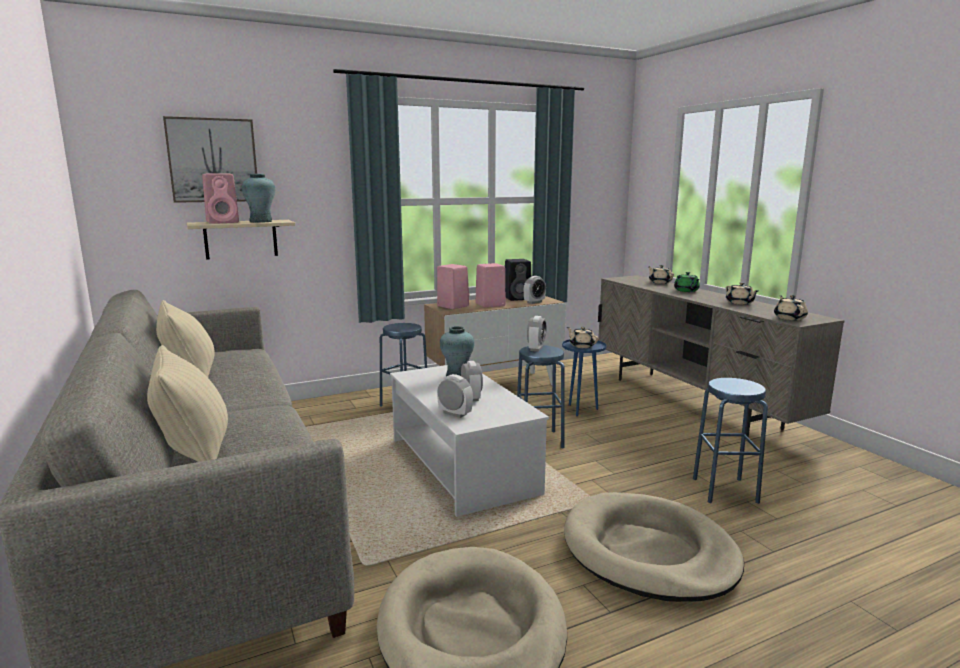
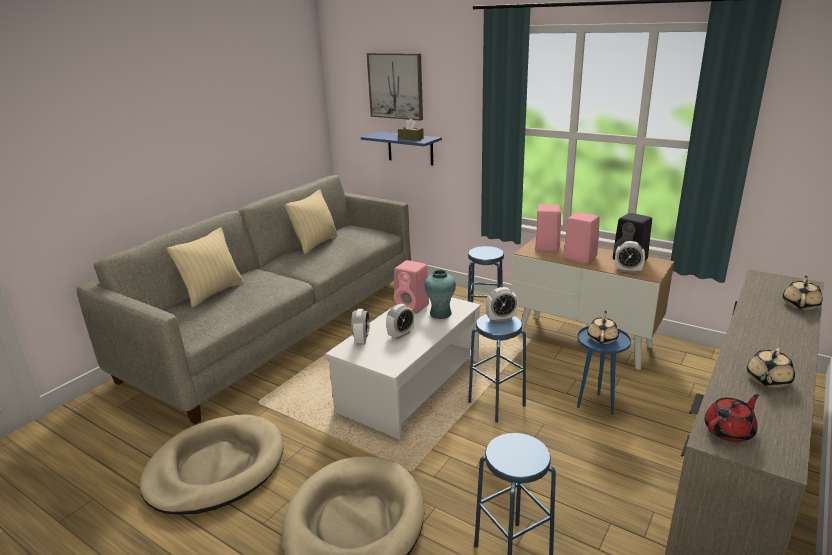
camera: 60 degrees right, 10 degrees up
beige shelf [187,220,295,260] -> blue shelf [361,132,442,166]
pink speaker [202,174,239,224] -> pink speaker moved to [394,260,429,314]
turquoise vase [242,174,275,223] -> brown tissue box [398,119,424,141]
green teapot [674,272,700,292] -> none
beige teapot [774,295,808,321] -> red teapot [704,394,759,442]

